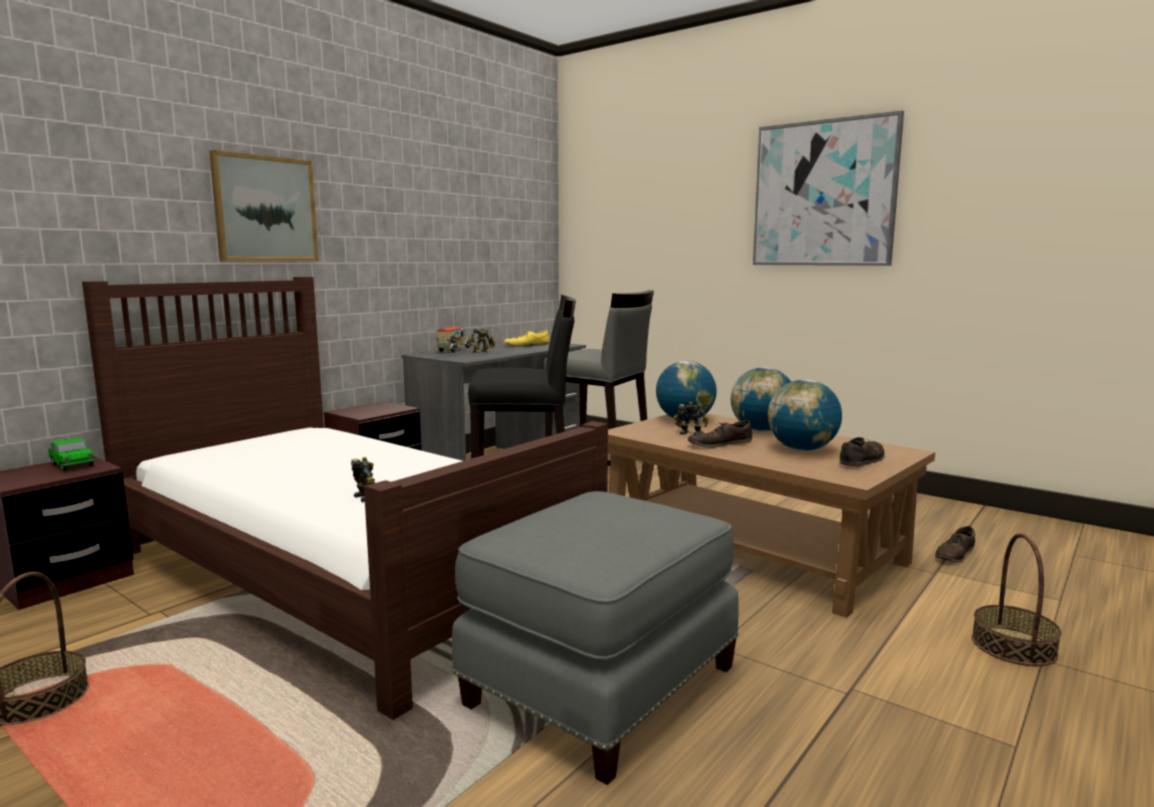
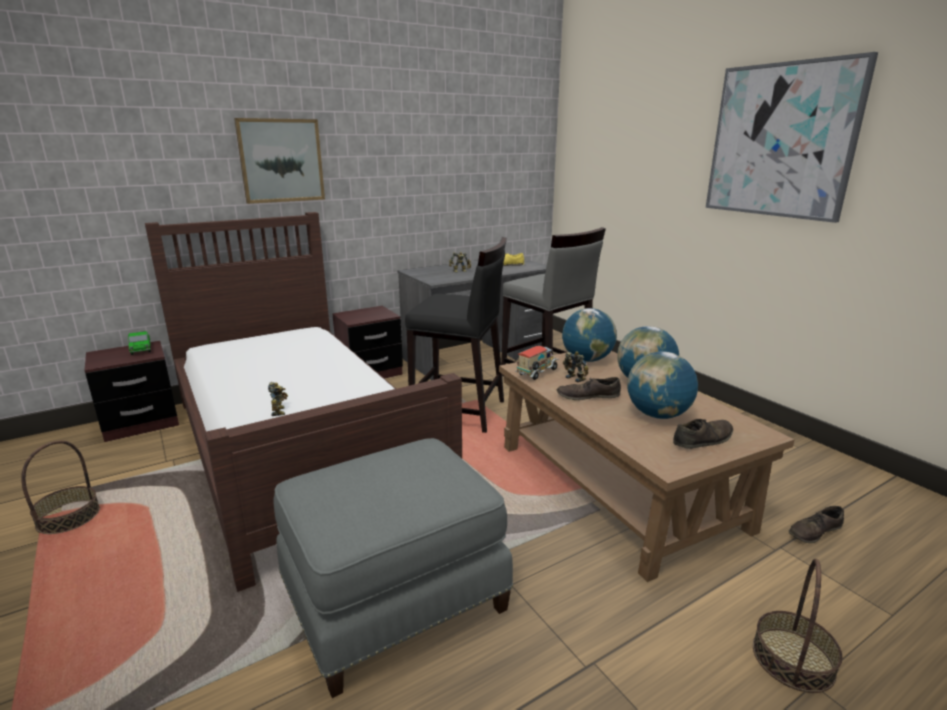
camera: 20 degrees right, 10 degrees up
toy truck [436,327,470,352] -> toy truck moved to [515,346,559,380]

